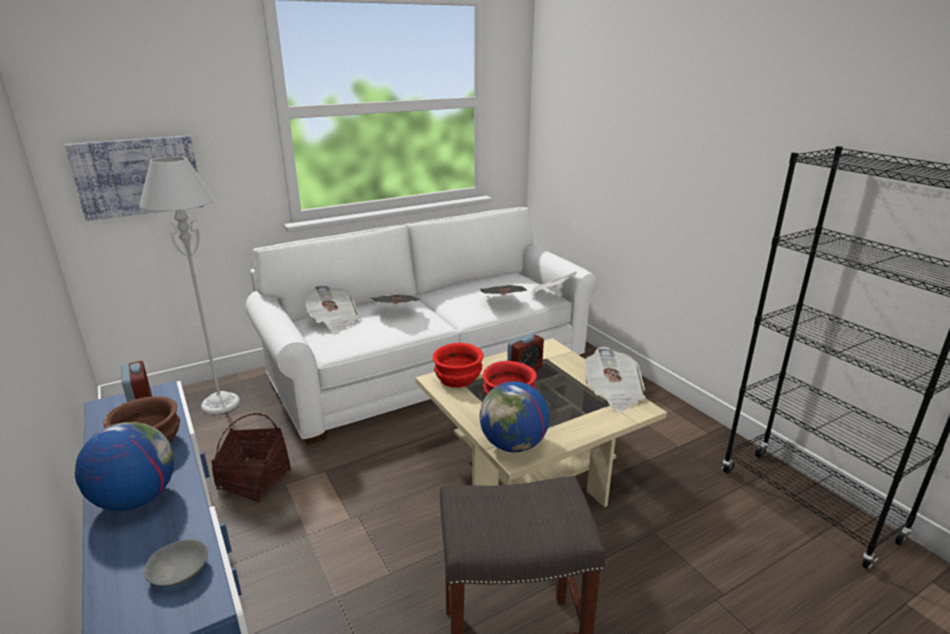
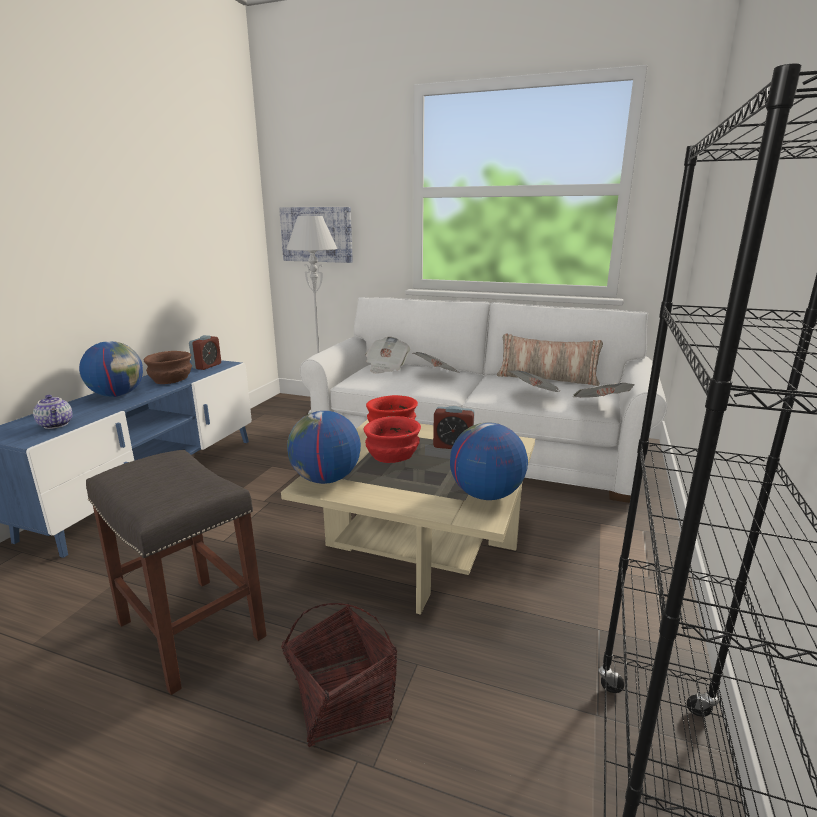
camera: 50 degrees right, 5 degrees down
grey bowl [144,540,208,587] -> teapot [33,395,73,429]
basket [211,413,291,503] -> basket moved to [281,603,397,747]
newspaper [585,347,646,412] -> globe [450,422,528,500]
none -> pillow [497,334,603,386]

